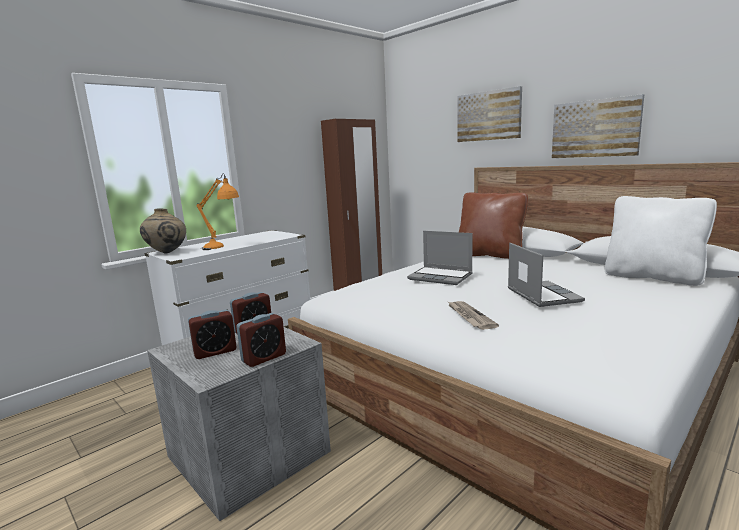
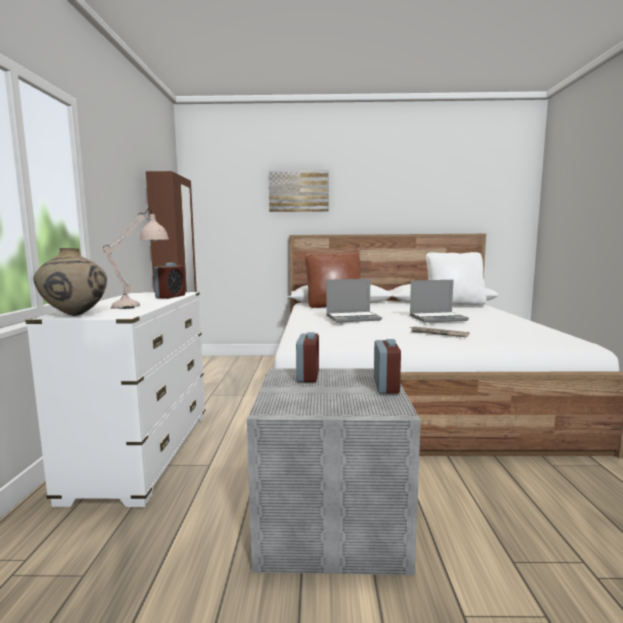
camera: 45 degrees left, 5 degrees down
alarm clock [188,309,237,359] -> alarm clock moved to [153,263,185,299]
orange table lamp [196,174,239,250] -> beige table lamp [103,208,169,309]
laptop [508,243,585,307] -> laptop turned 135 degrees clockwise [410,280,469,323]
picture [552,94,644,158] -> none

